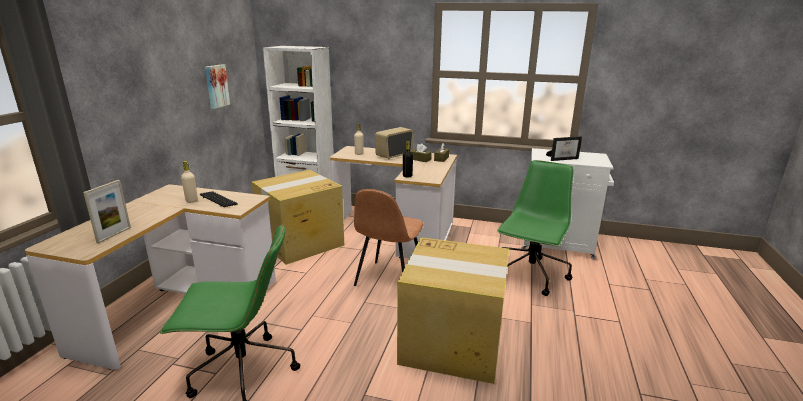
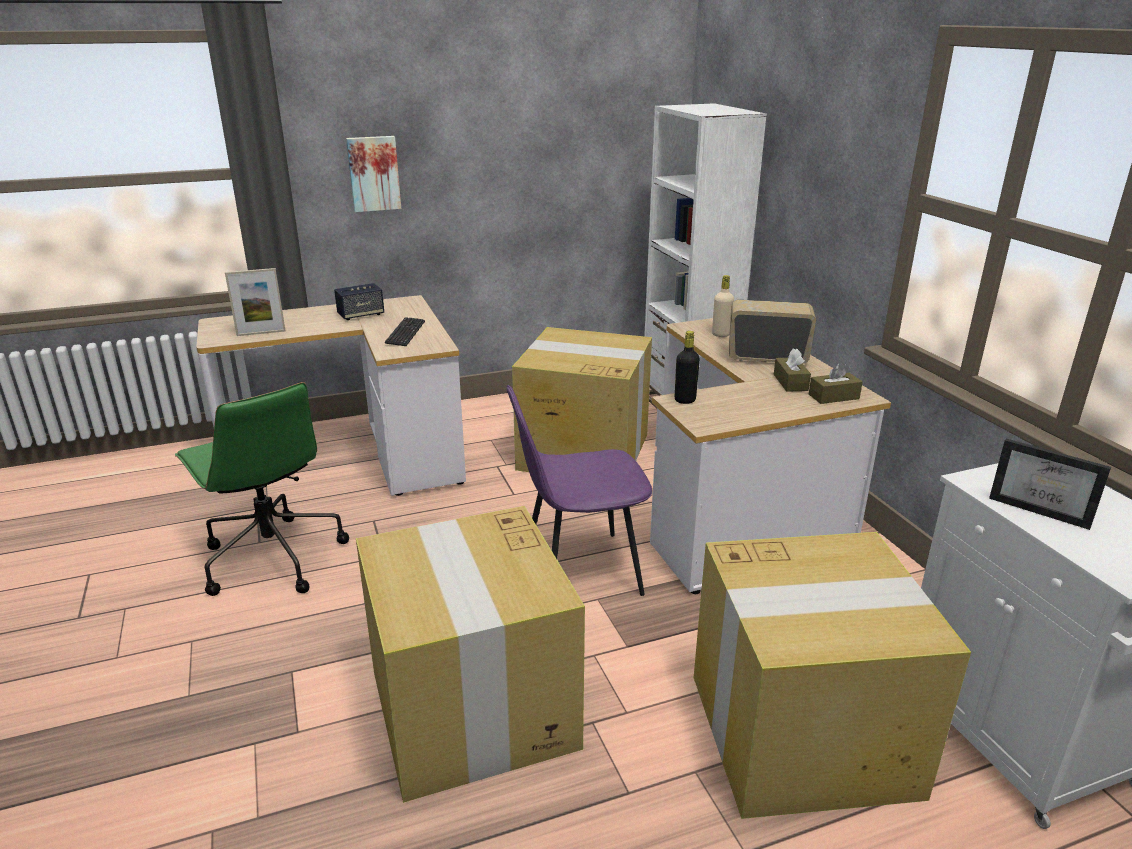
camera: 55 degrees right, 5 degrees up
beige bottle [181,161,198,203] -> none
picture [205,64,230,109] -> picture moved to [346,136,401,212]
brown chair [354,189,424,286] -> purple chair [506,385,652,596]
green office chair [497,160,574,296] -> cardboard box [693,532,971,819]
none -> speaker [334,283,384,320]

